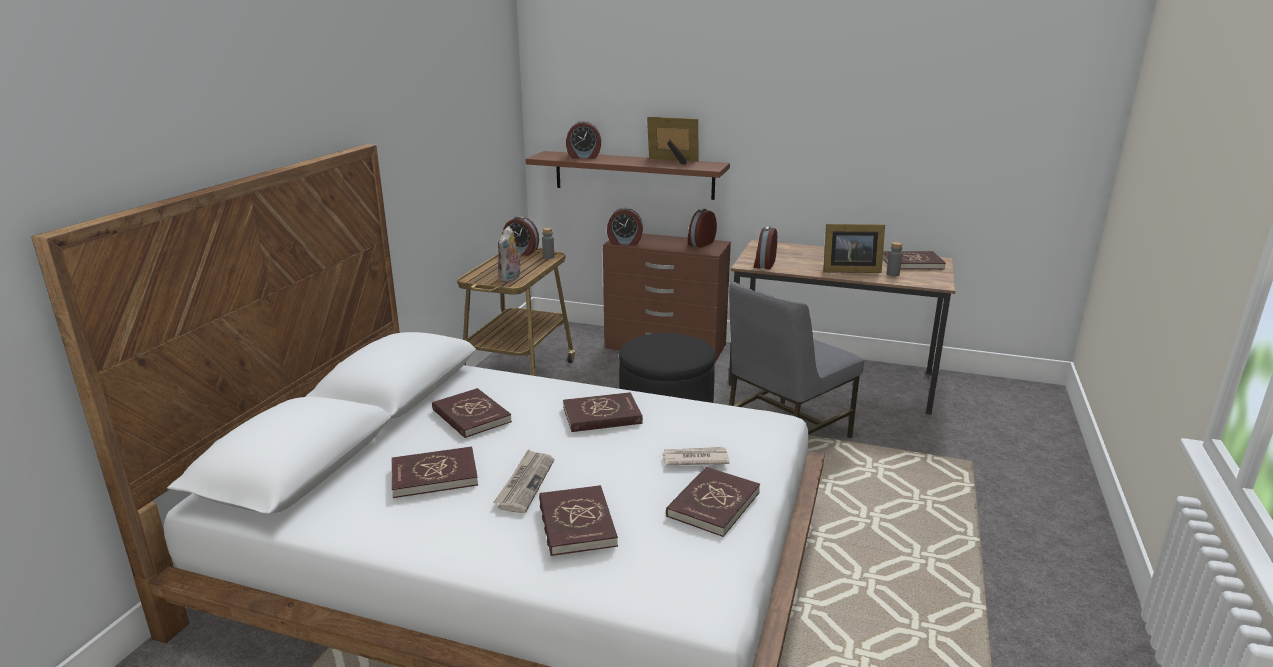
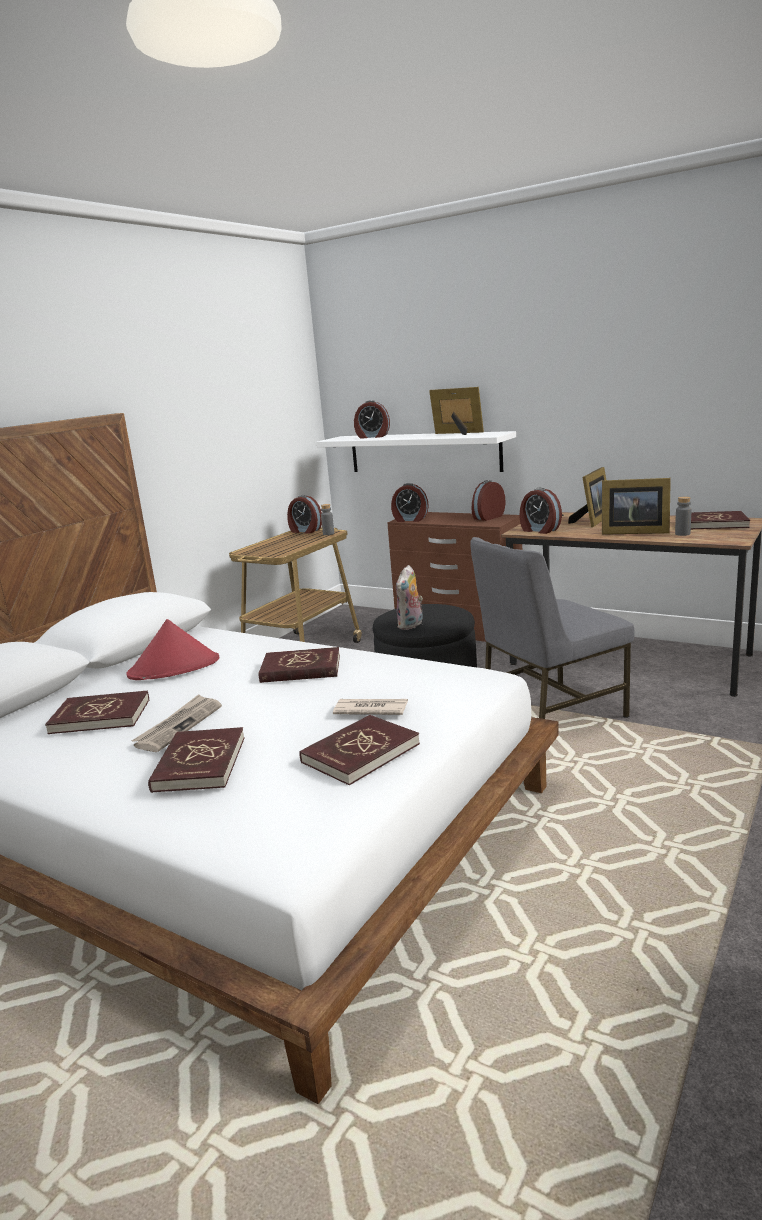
camera: 15 degrees right, 5 degrees down
red book [432,388,512,438] -> red hat [126,619,219,680]
plush toy [498,226,521,282] -> plush toy moved to [396,565,423,630]
brown shelf [525,151,730,200] -> white shelf [316,431,516,472]
alarm clock [753,226,777,269] -> alarm clock turned 75 degrees counterclockwise [519,488,562,534]
none -> picture frame [568,467,606,527]

